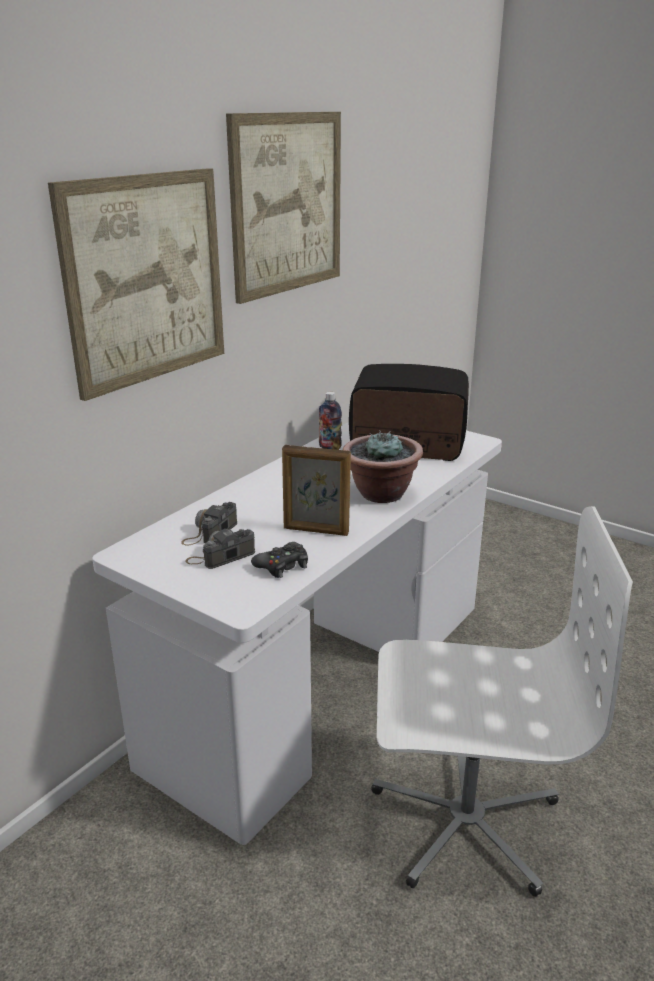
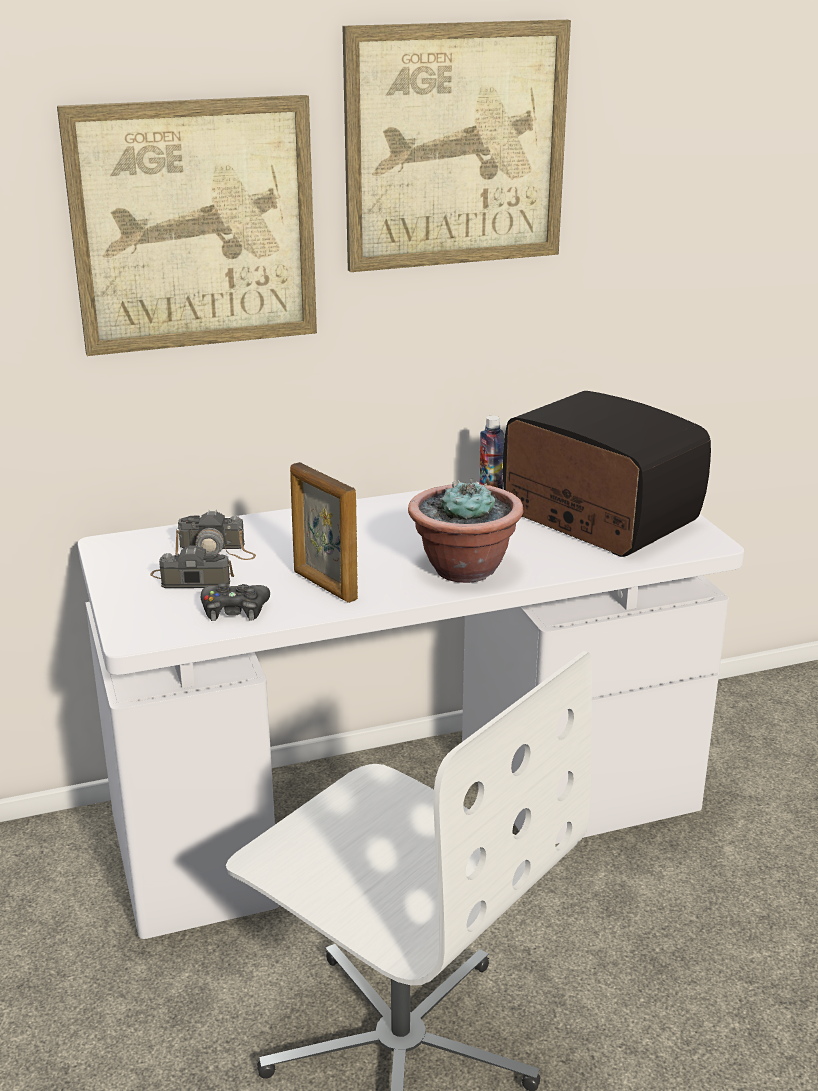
camera: 35 degrees right, 0 degrees up
camera [181,502,237,546] -> camera turned 150 degrees counterclockwise [175,510,256,560]

